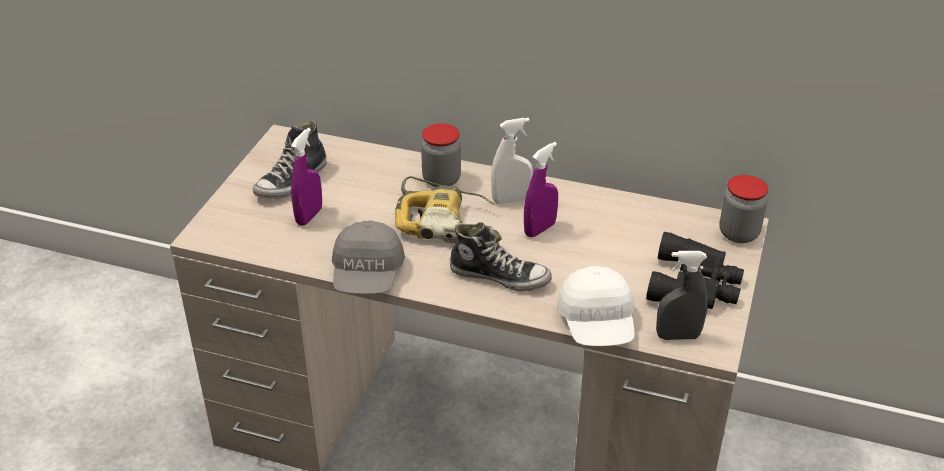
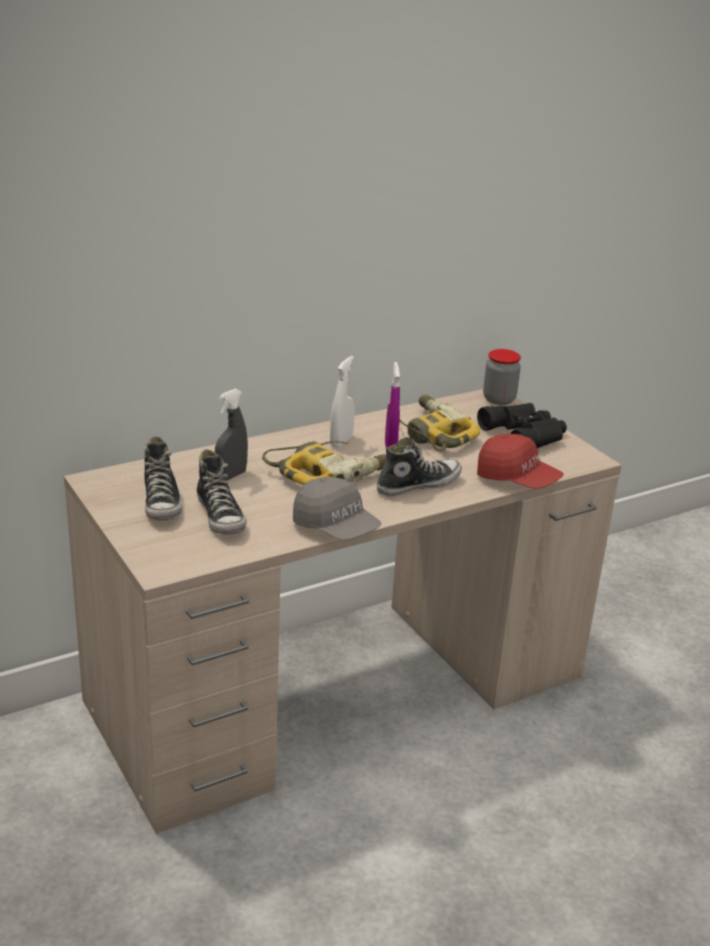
camera: 50 degrees left, 10 degrees down
purple spray bottle [291,128,322,226] -> shoe [197,449,246,534]
jar [421,123,461,187] -> none
white cap [557,266,635,346] -> red cap [477,434,564,489]
grey spray bottle [656,251,708,340] -> grey spray bottle moved to [215,389,248,481]
none -> power drill [400,395,481,451]

